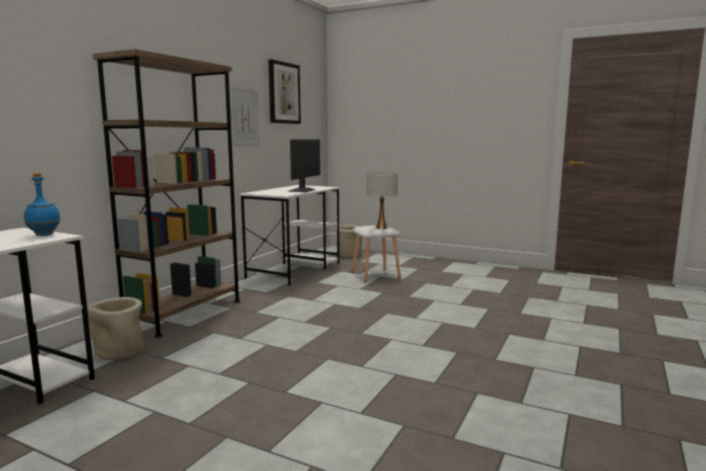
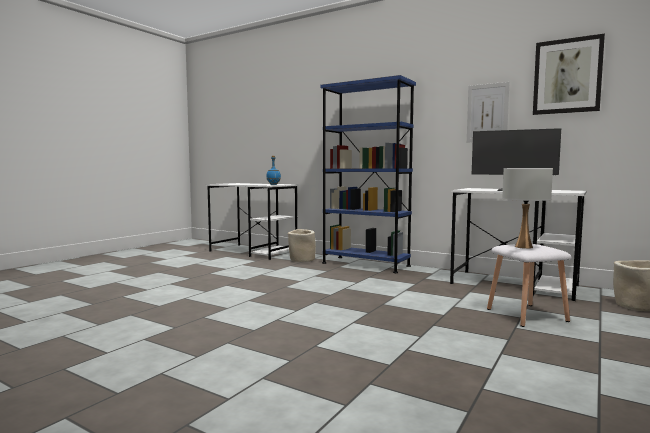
camera: 95 degrees right, 5 degrees down
brown bookcase [93,49,240,337] -> blue bookcase [321,75,416,273]

